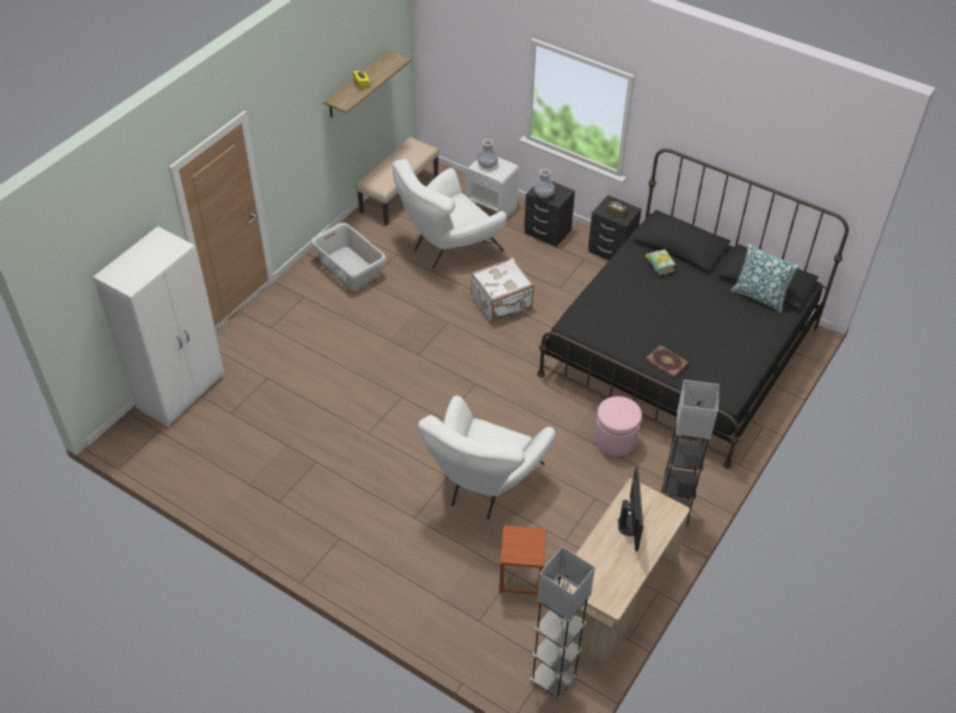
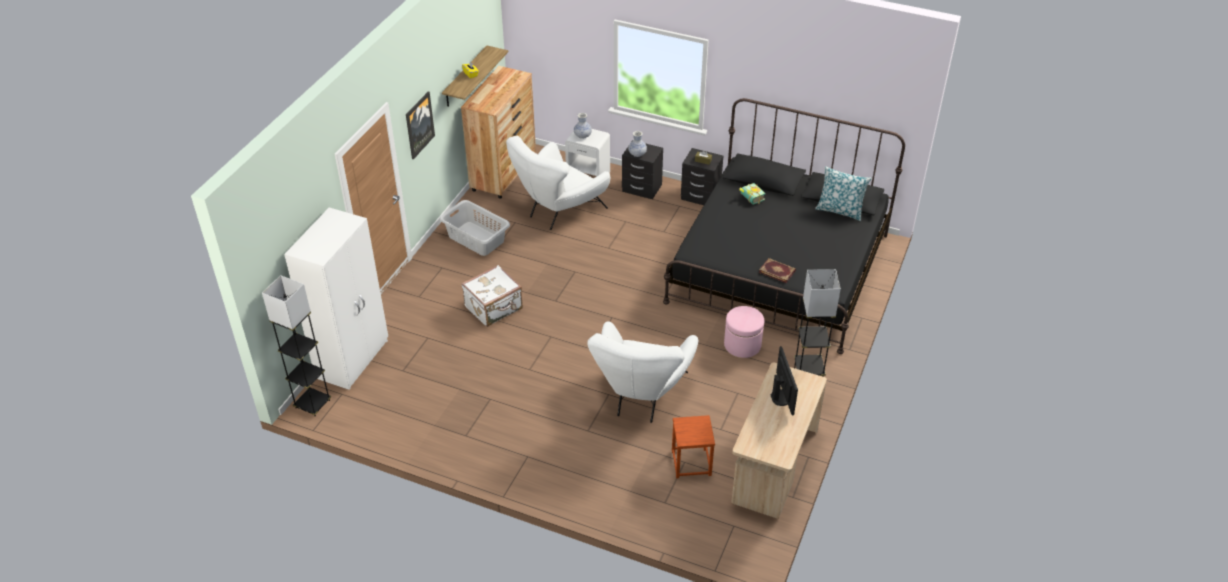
camera: 10 degrees left, 5 degrees down
beige bench [356,137,440,225] -> brown dresser [461,66,536,199]
white suitcase [471,258,534,323] -> white suitcase moved to [461,265,523,327]
grey floor lamp [530,546,595,700] -> grey floor lamp moved to [262,275,331,417]
none -> picture [406,91,435,160]

